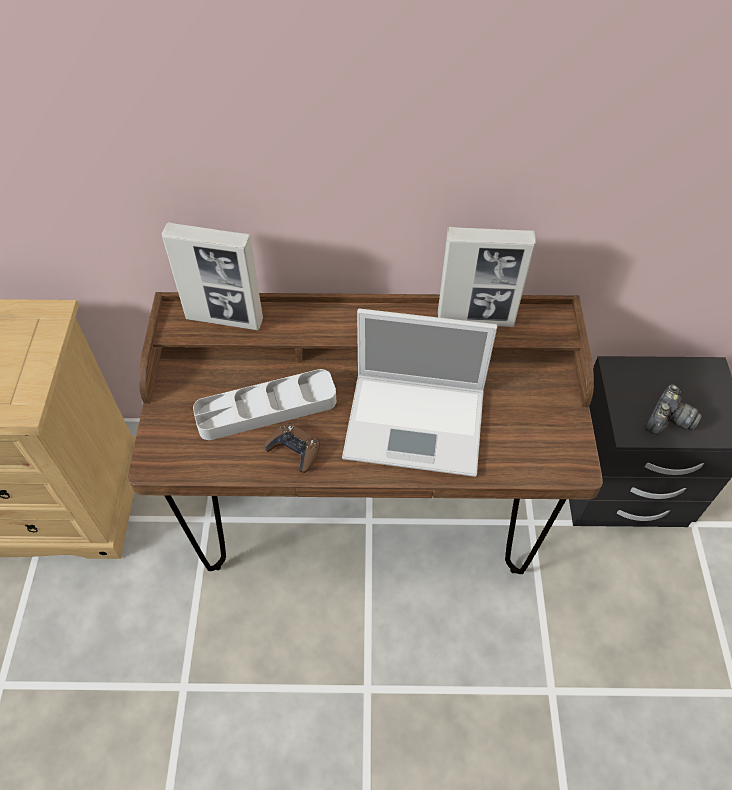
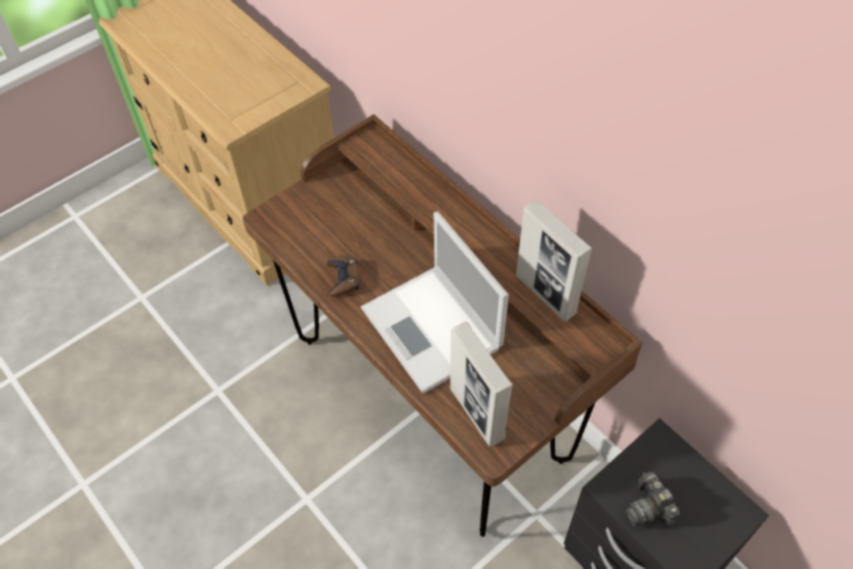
camera: 50 degrees right, 0 degrees up
picture frame [162,222,263,330] -> picture frame moved to [450,321,513,447]
grey tray [193,369,336,440] -> none
camera [645,384,702,435] -> camera turned 75 degrees clockwise [626,472,680,527]

